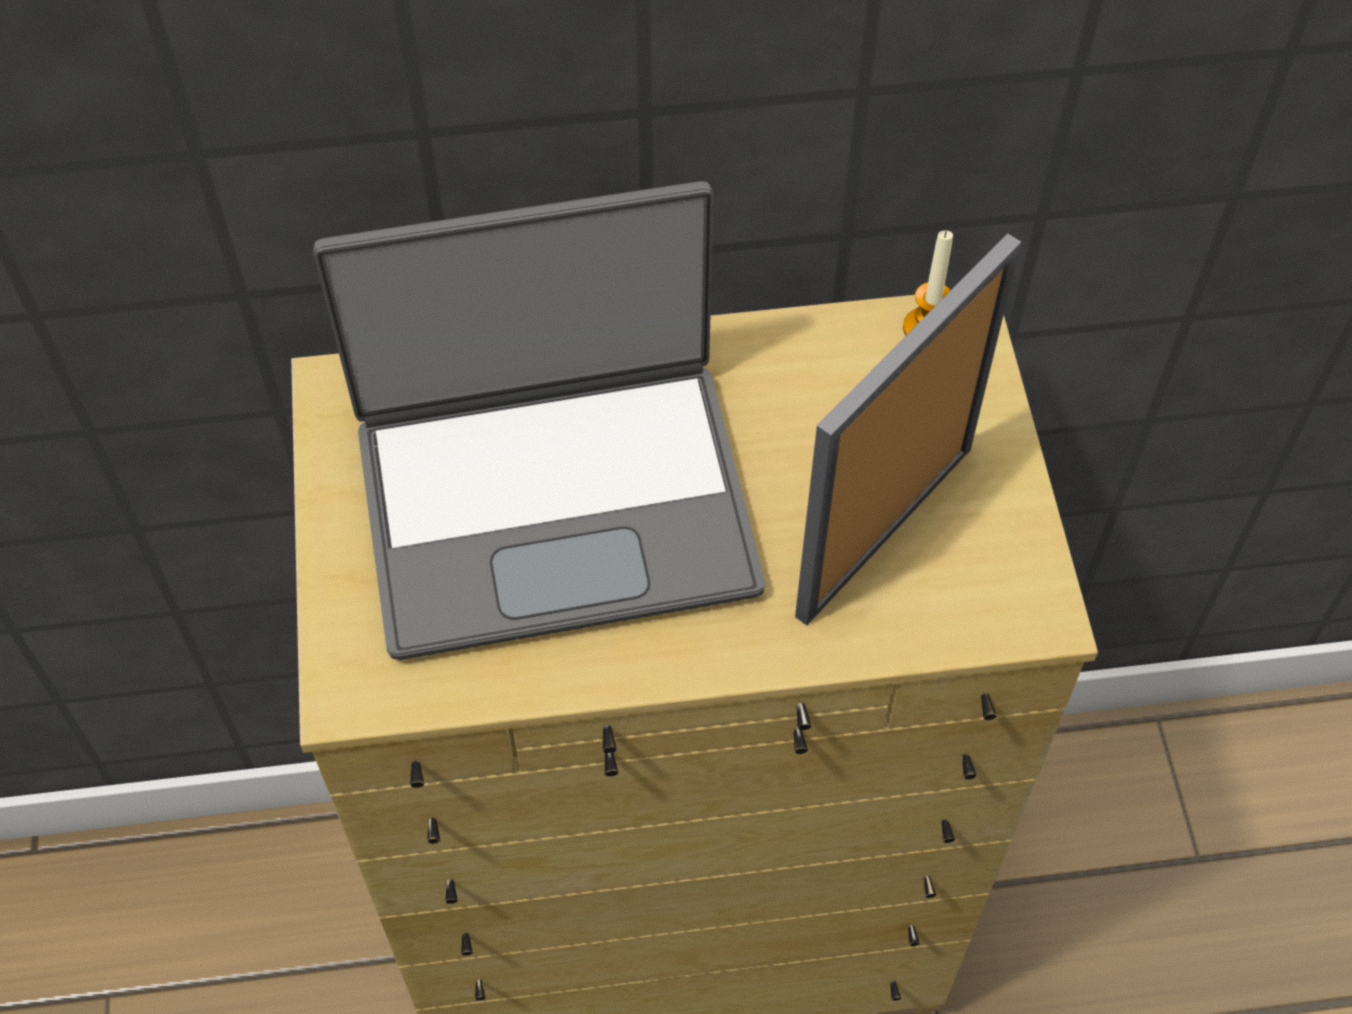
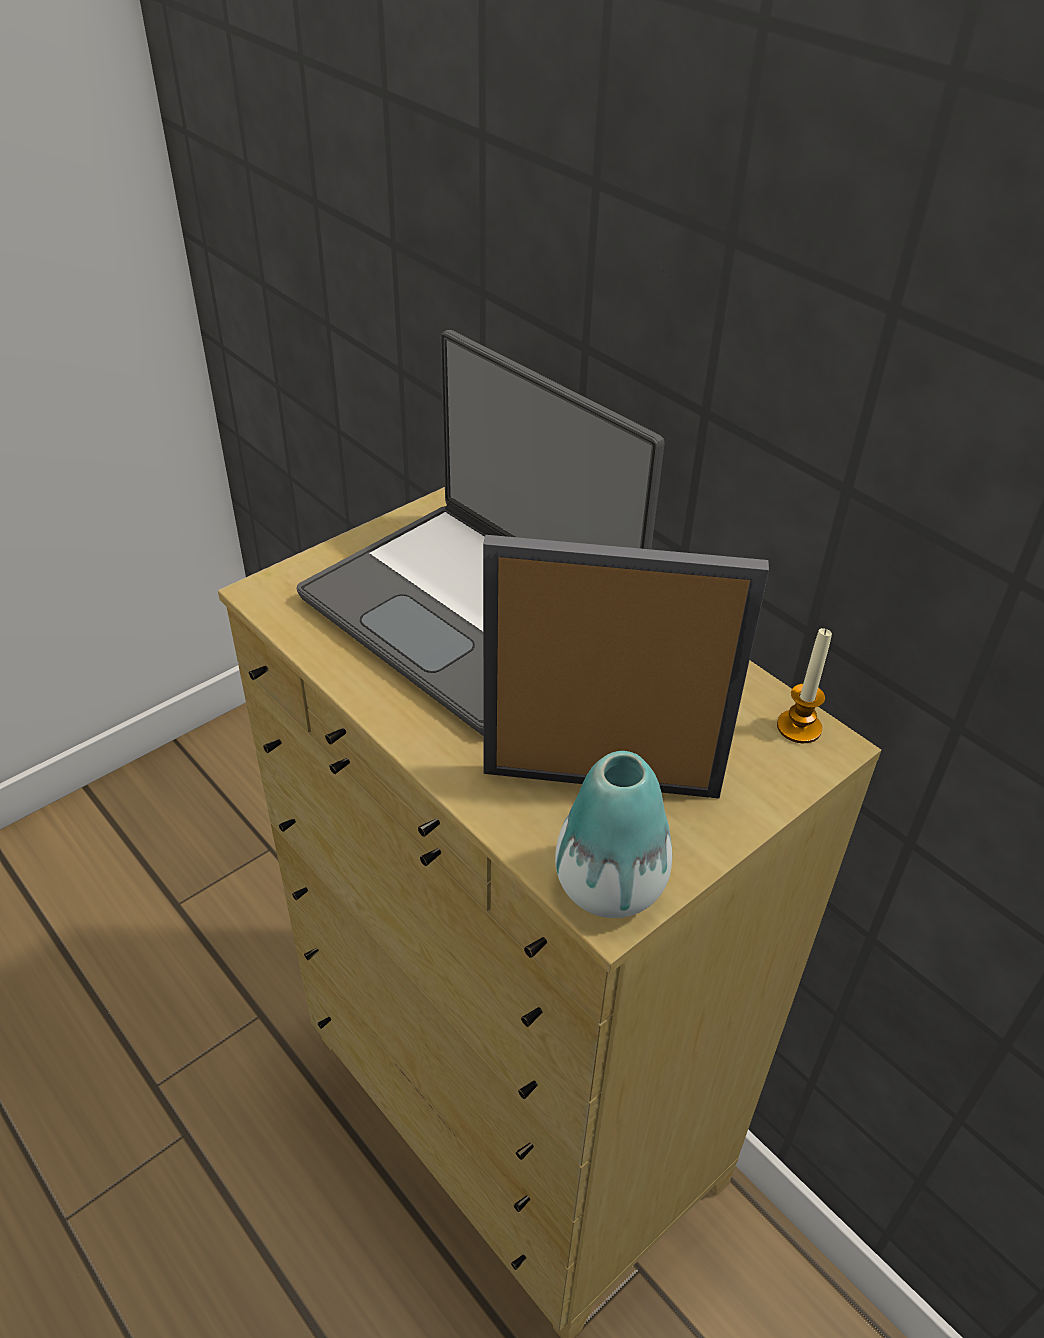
camera: 55 degrees right, 15 degrees down
none -> vase [555,751,672,918]

